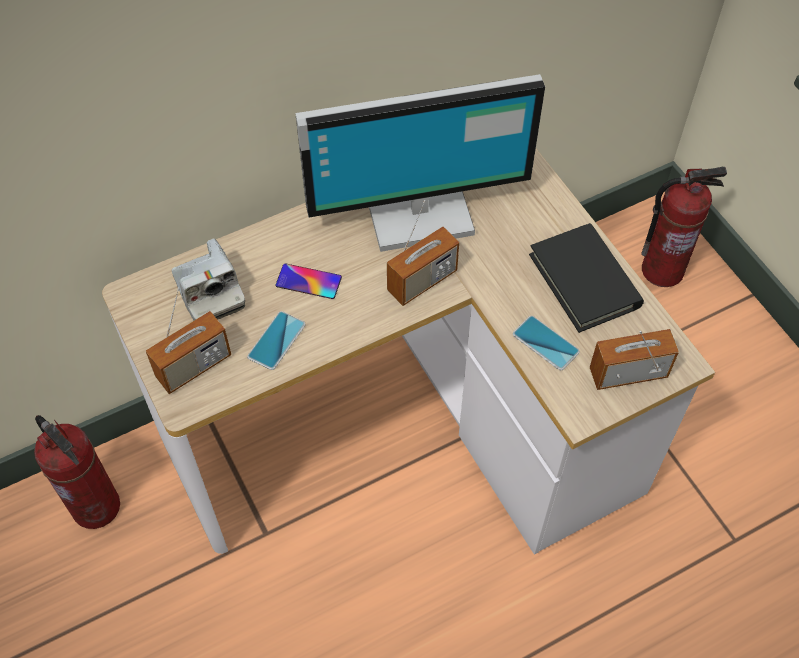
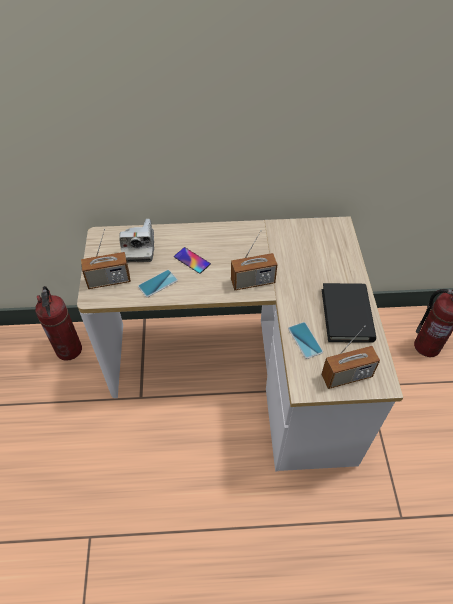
camera: 25 degrees right, 5 degrees down
monitor [295,74,545,252] -> none
radio [590,329,679,390] -> radio turned 150 degrees clockwise [321,326,380,389]

